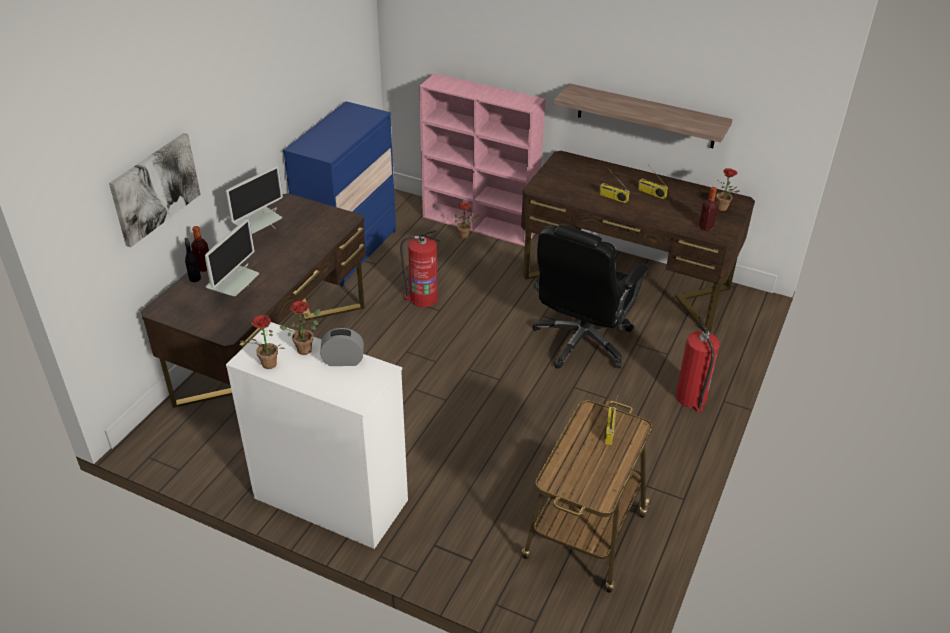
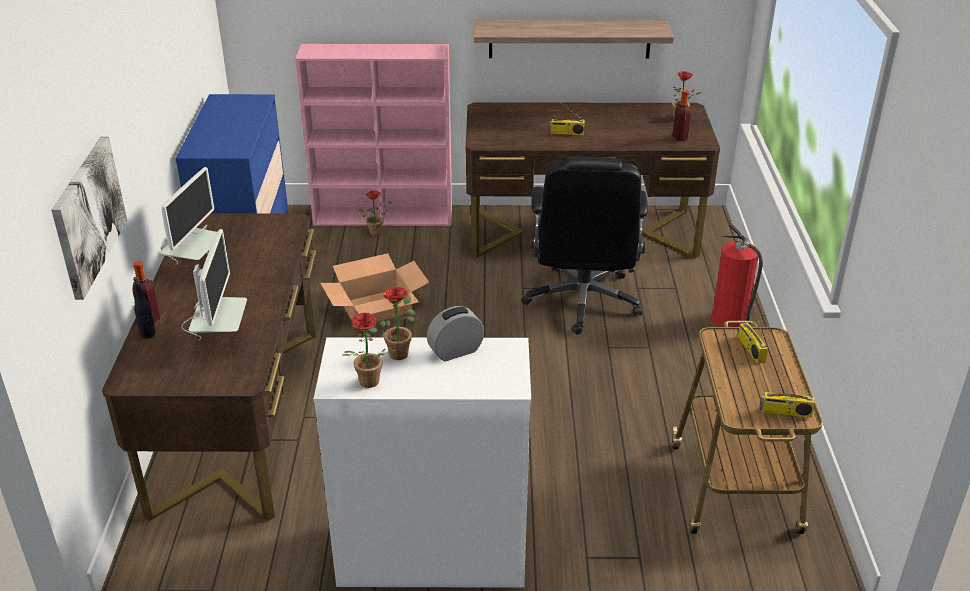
camera: 25 degrees left, 5 degrees down
fire extinguisher [400,230,440,307] -> cardboard box [321,253,430,327]
radio [638,166,668,199] -> radio moved to [760,370,815,418]

